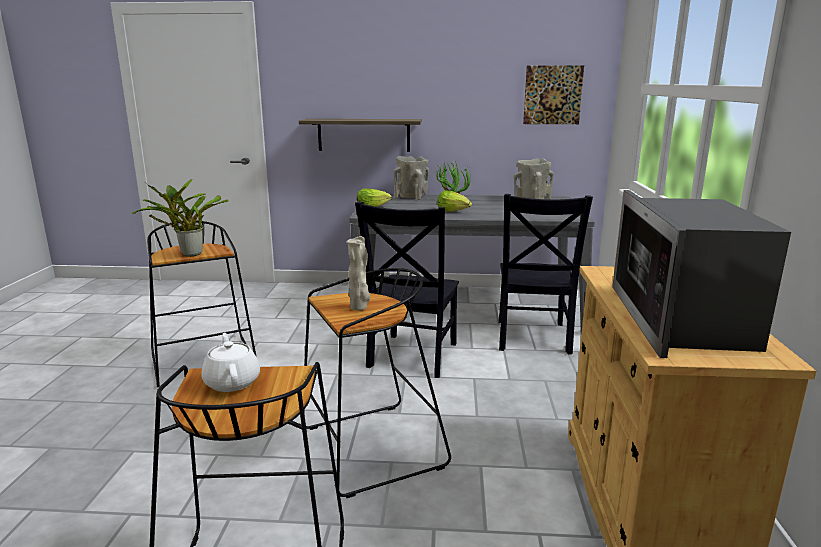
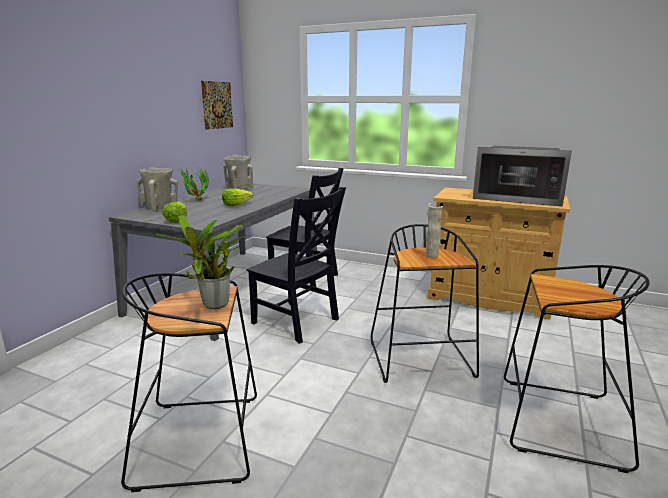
camera: 70 degrees left, 0 degrees up
white teapot [201,333,260,392] -> none
shelf [299,119,422,152] -> none

